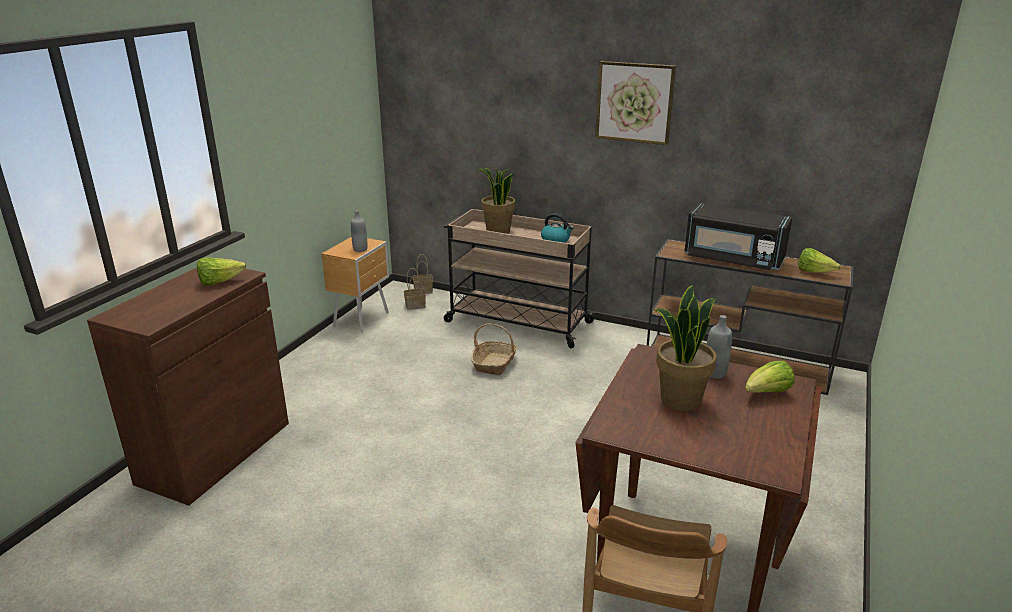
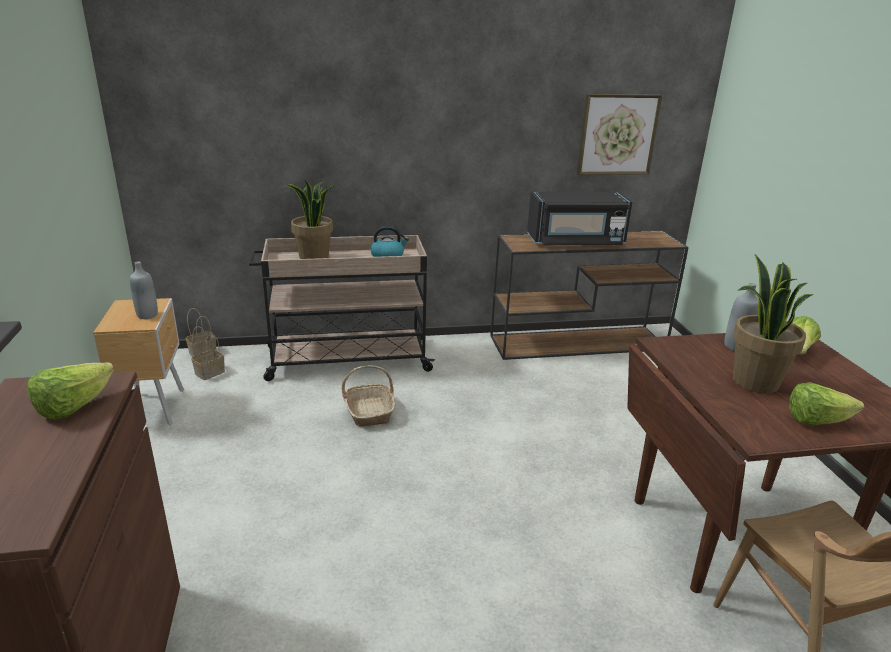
camera: 35 degrees left, 0 degrees up
picture [595,61,676,145] -> picture moved to [577,94,662,175]
lettuce [798,248,841,273] -> lettuce moved to [789,382,864,425]

